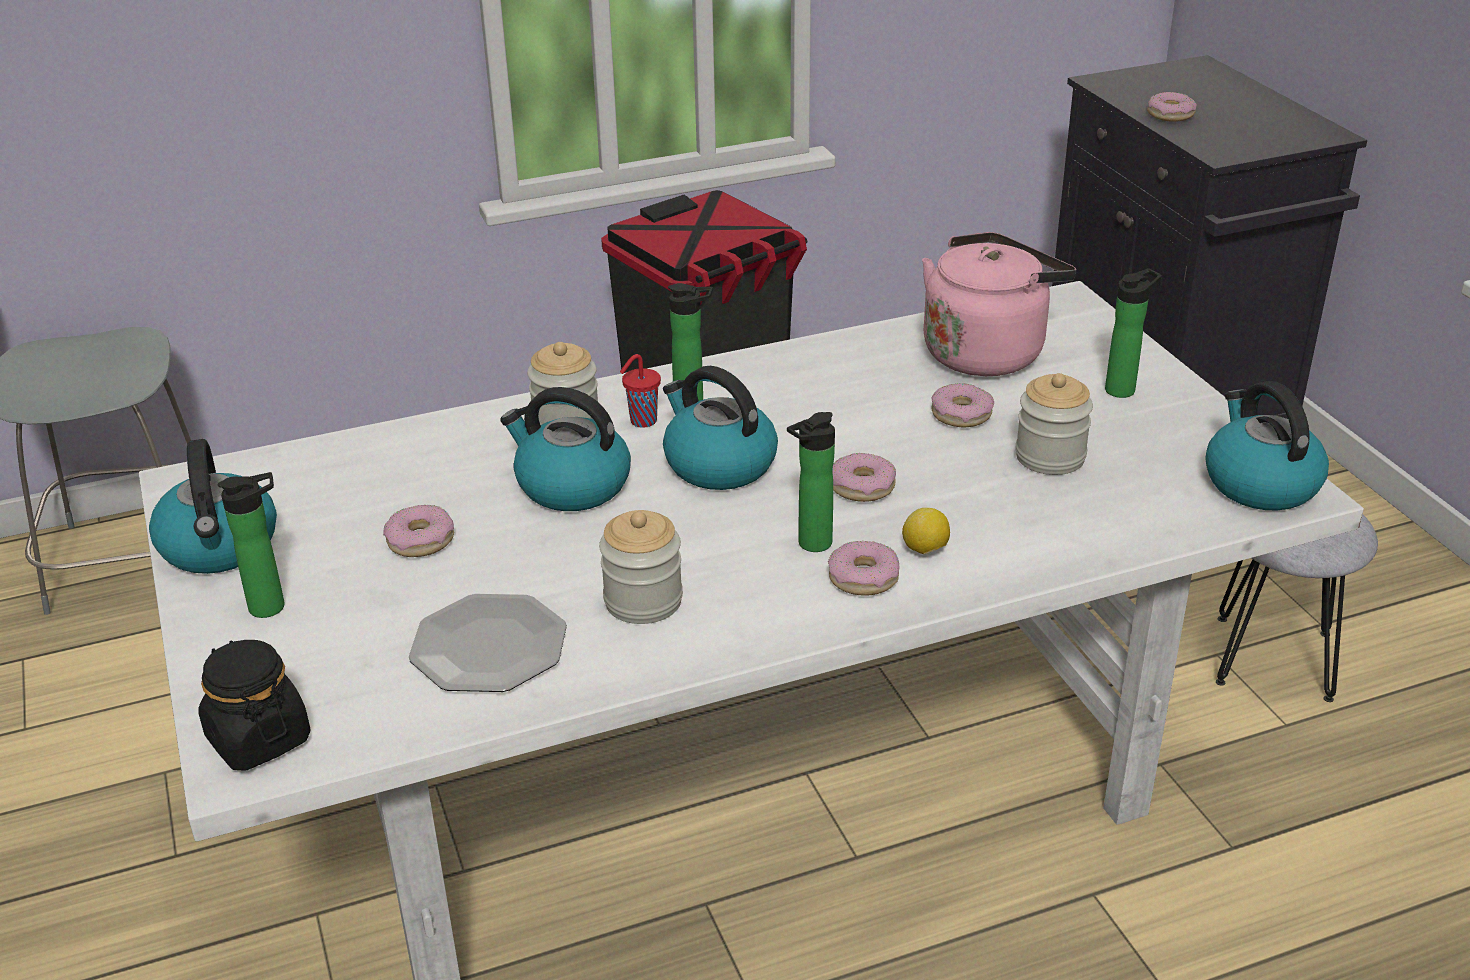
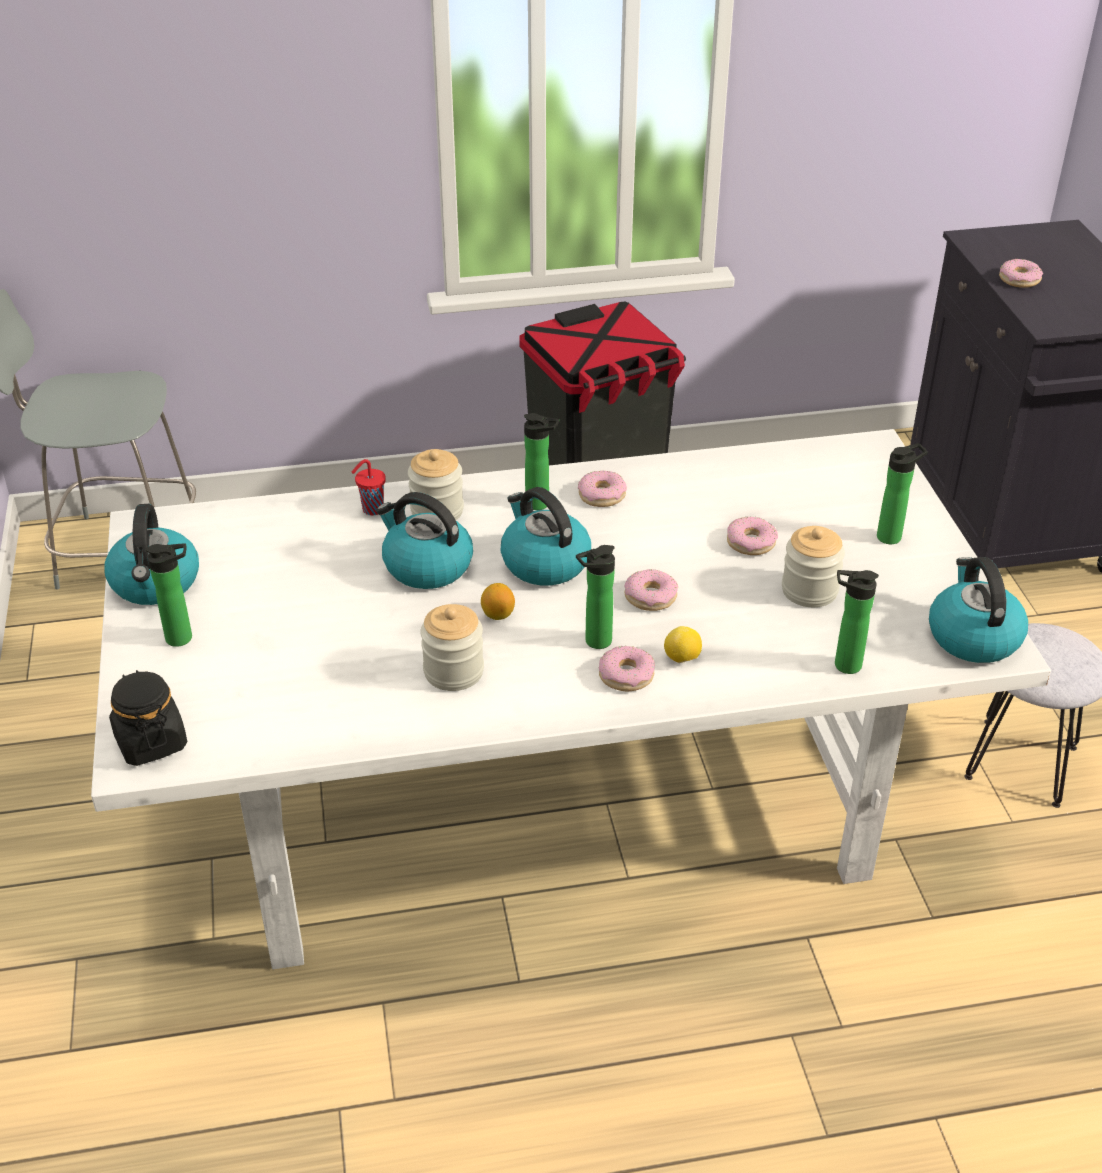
camera: 10 degrees right, 5 degrees up
donut [383,505,454,557] -> donut moved to [578,471,627,507]
plate [409,594,567,692] -> none
red cup [620,354,661,428] -> red cup moved to [352,459,386,515]
pink kettle [922,232,1076,376] -> none
none -> lemon [481,583,515,620]
none -> bottle [835,570,879,674]

